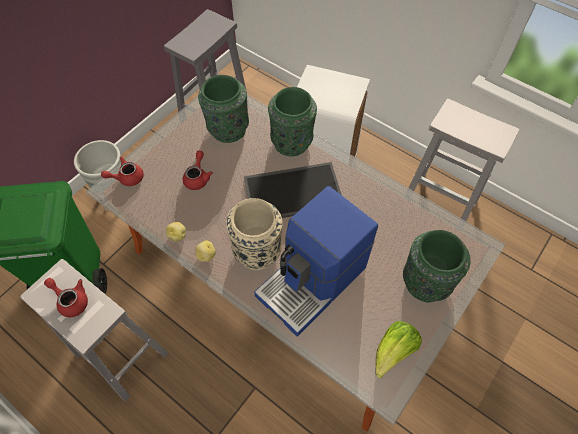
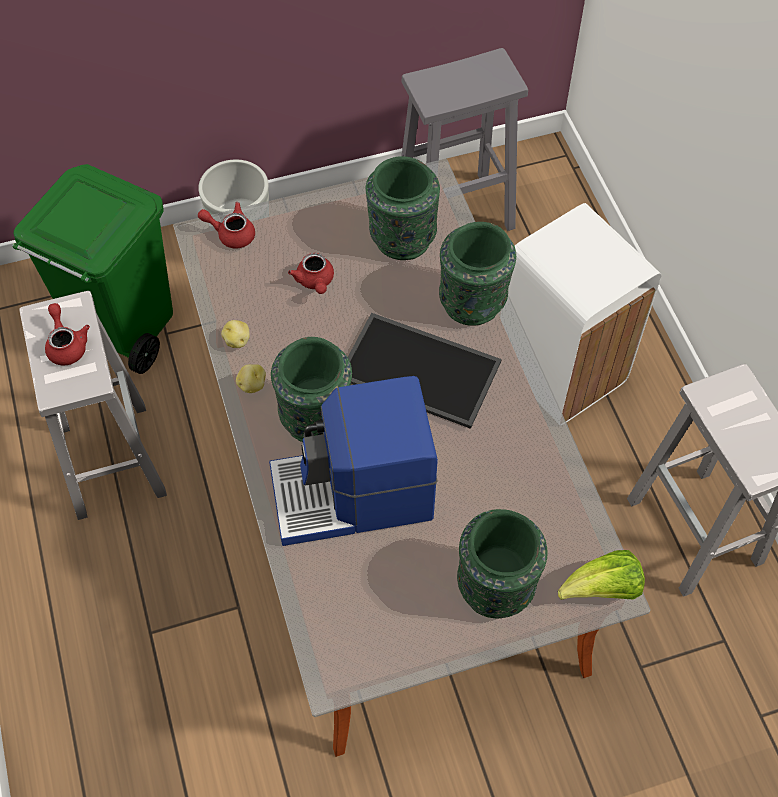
camera: 35 degrees right, 0 degrees up
red teapot [183,151,213,190] -> red teapot turned 120 degrees clockwise [288,253,334,294]
beige vase [226,198,283,270] -> green vase [271,337,352,442]
lettuce [375,321,422,378] -> lettuce moved to [558,550,645,600]

